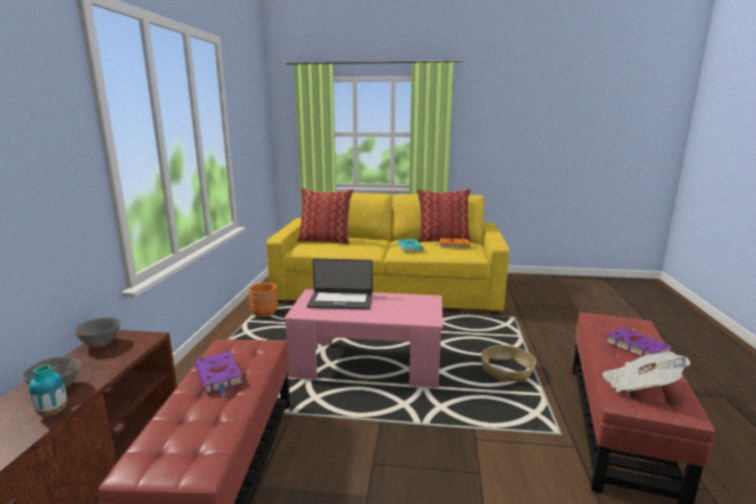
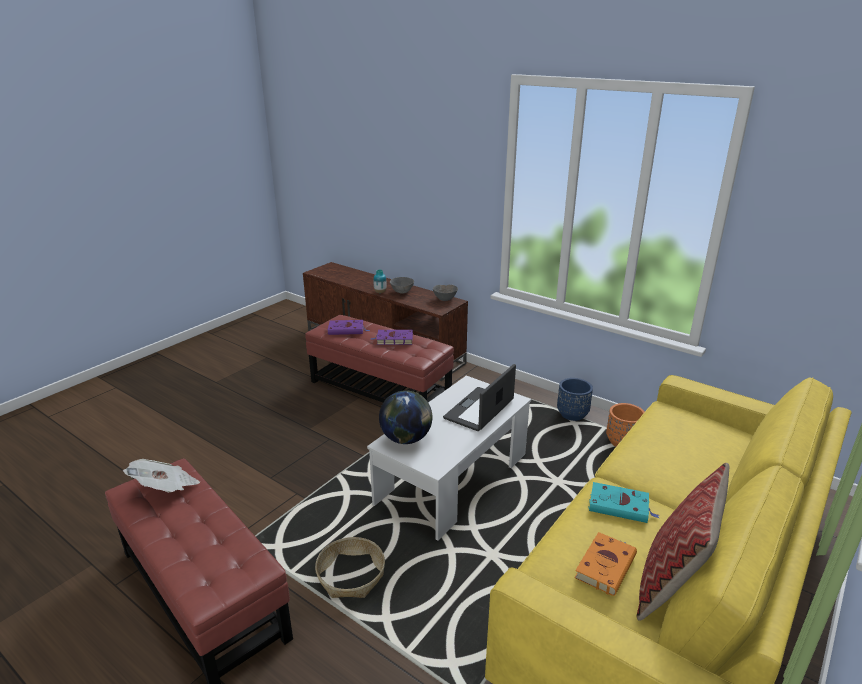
camera: 120 degrees right, 10 degrees up
pink coffee table [284,289,443,388] -> white coffee table [367,376,531,541]
pillow [297,188,354,244] -> none
purple book [606,327,672,357] -> purple book moved to [327,320,369,335]
none -> globe [379,390,432,444]
none -> blue planter [557,378,593,421]

